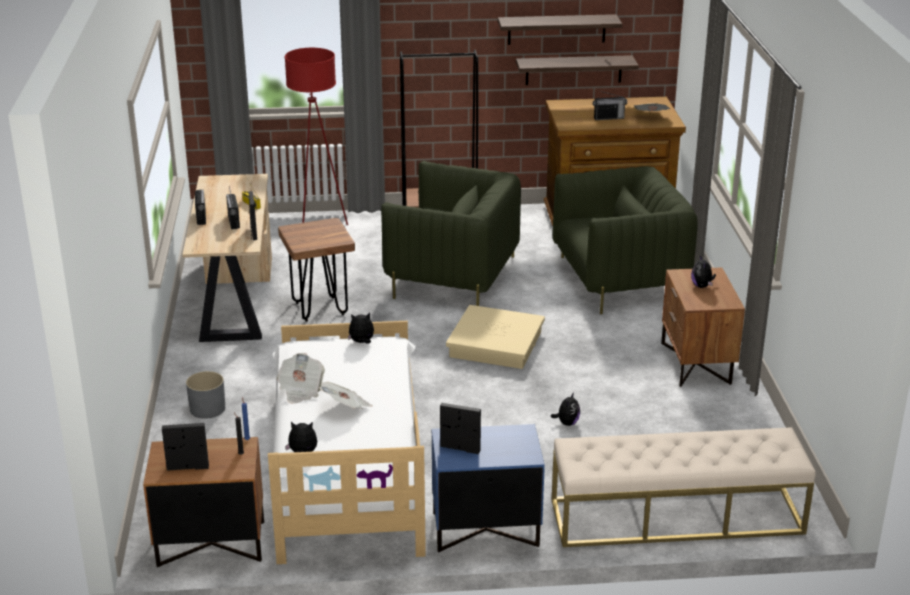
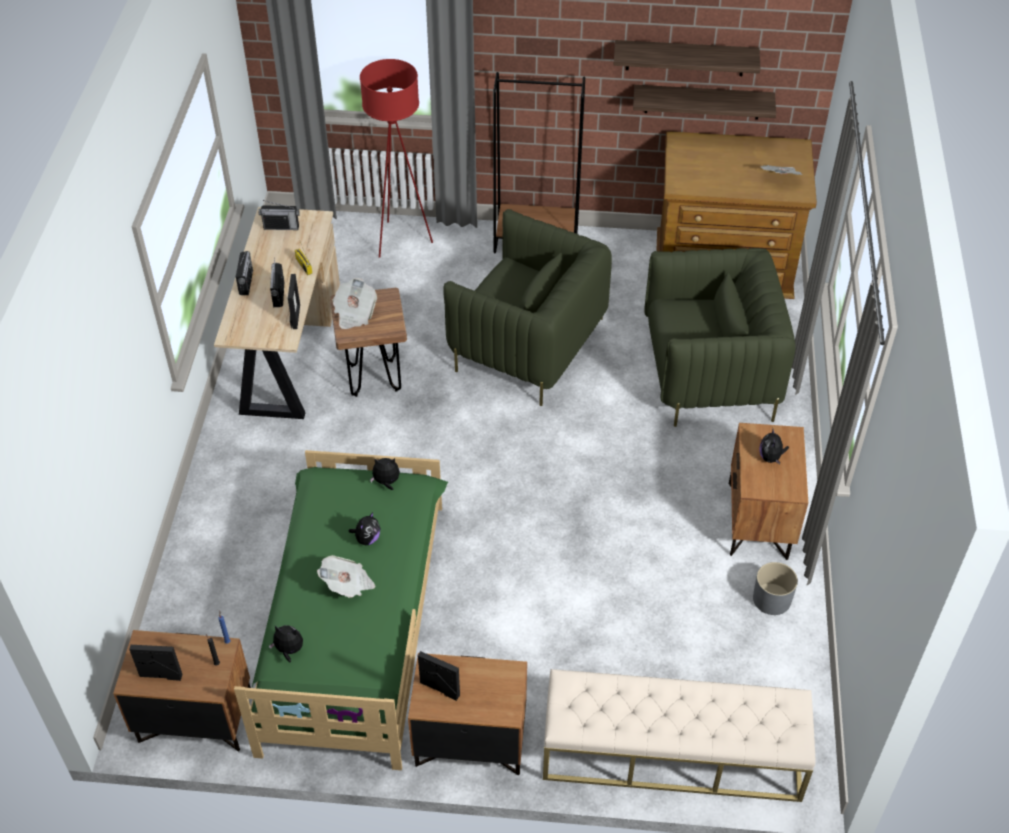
camera: 10 degrees right, 20 degrees up
grey planter [186,371,225,419] -> grey planter moved to [753,562,798,615]
white bed [268,321,426,564] -> green bed [234,450,448,770]
newspaper [277,353,325,404] -> newspaper moved to [332,278,377,329]
blue nightstand [432,424,545,552] -> brown nightstand [408,653,527,776]
beige storage box [446,305,545,369] -> none
plush toy [551,392,580,426] -> plush toy moved to [349,512,381,545]
radio [593,91,627,120] -> radio moved to [258,200,300,230]

